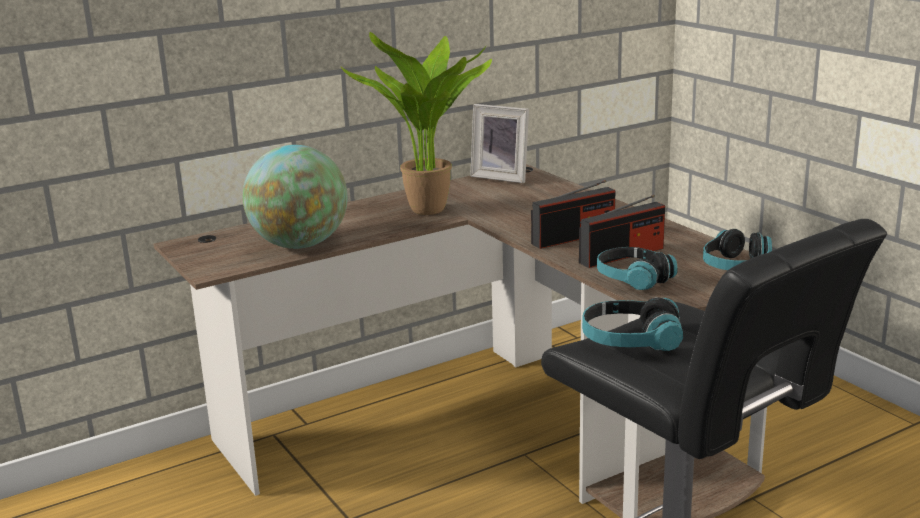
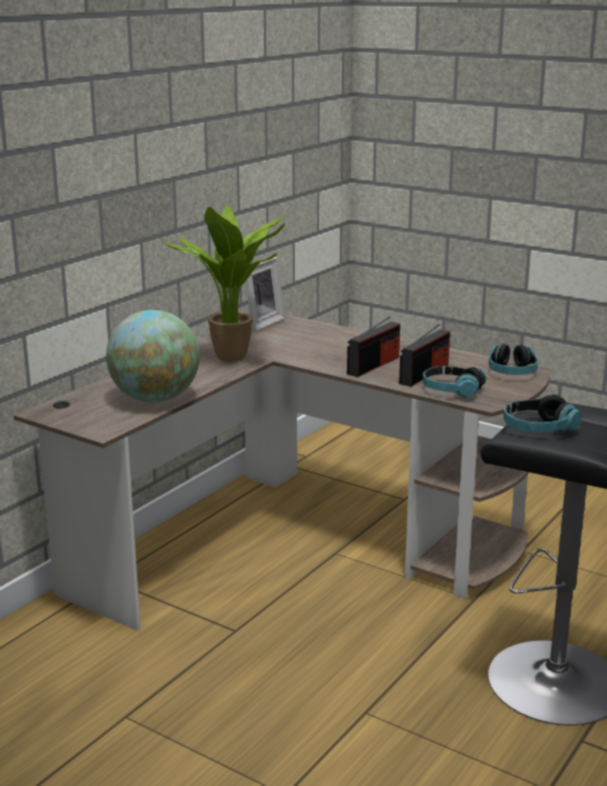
camera: 25 degrees left, 0 degrees up
picture frame [470,104,529,183] -> picture frame turned 60 degrees counterclockwise [245,257,285,331]

